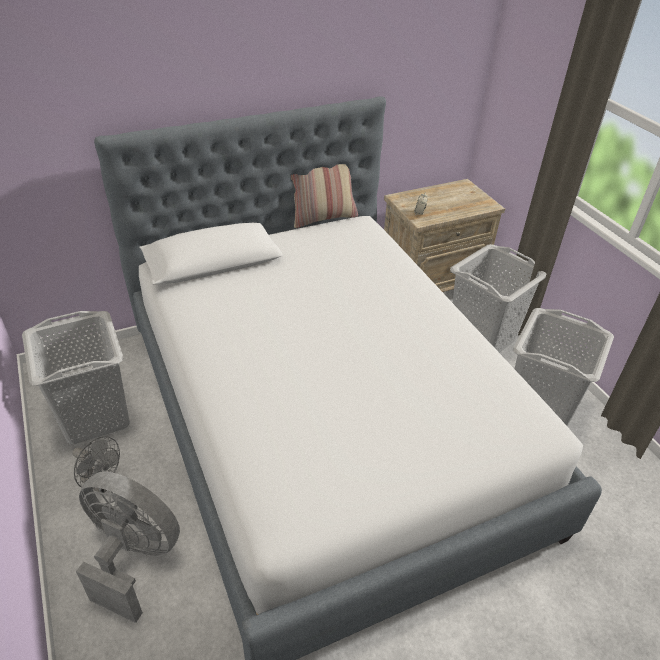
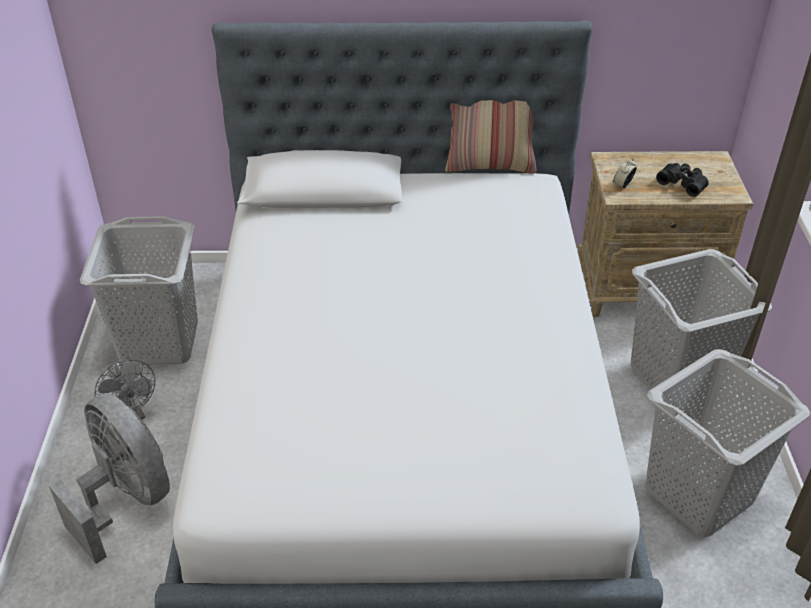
camera: 25 degrees right, 0 degrees up
none -> black binoculars [656,163,709,197]

